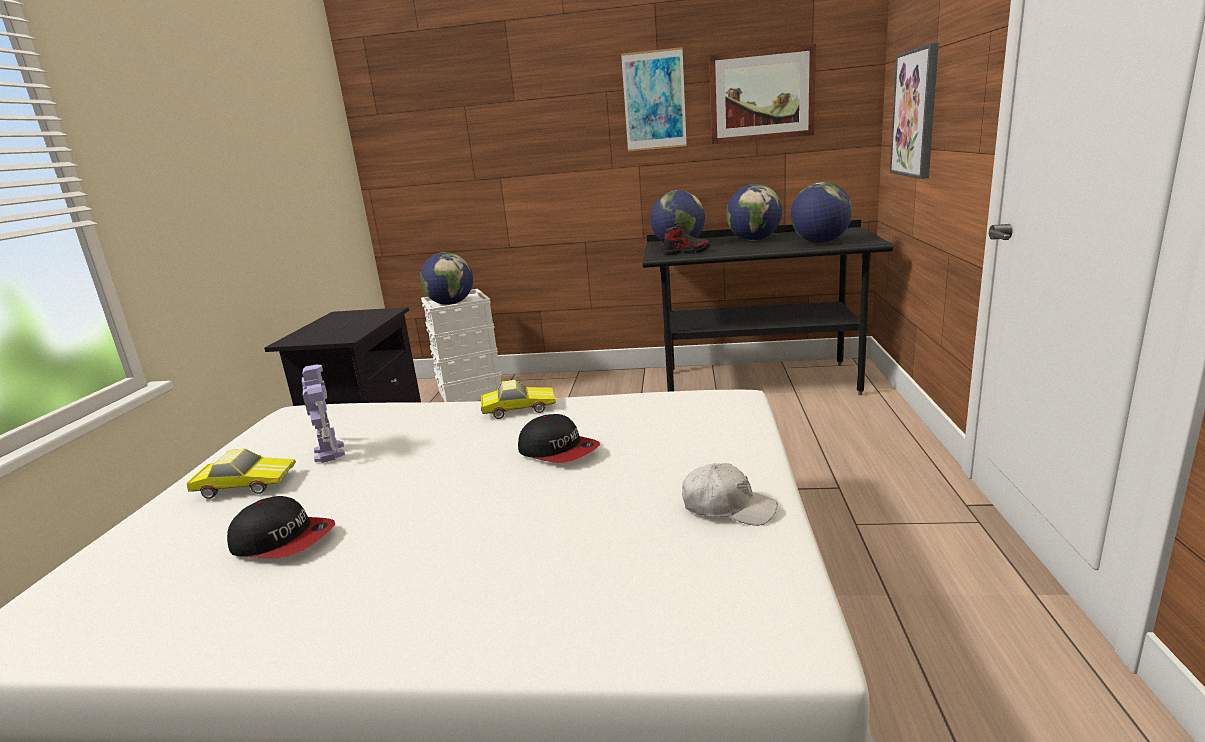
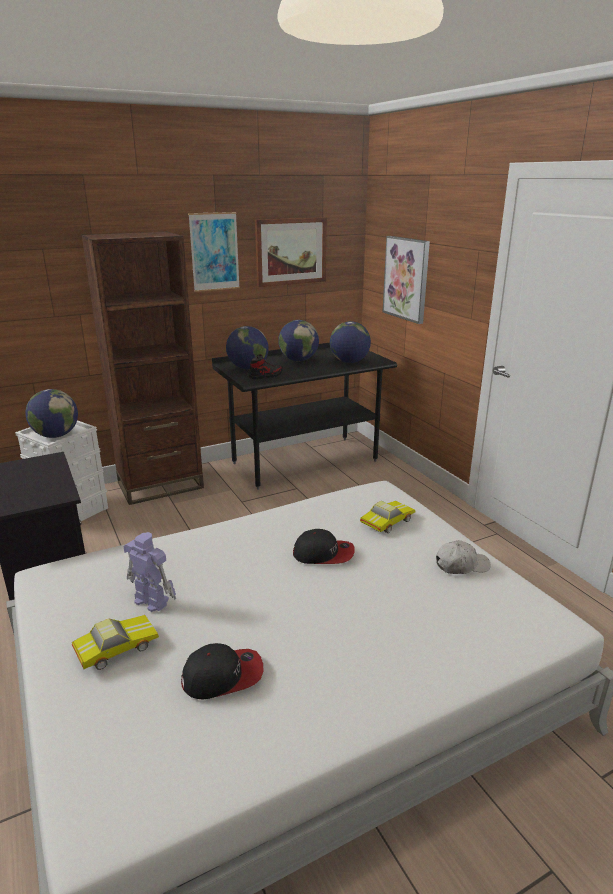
camera: 35 degrees left, 5 degrees up
toy car [481,380,556,419] -> toy car moved to [360,501,416,533]
none -> brown bookcase [82,232,204,505]

